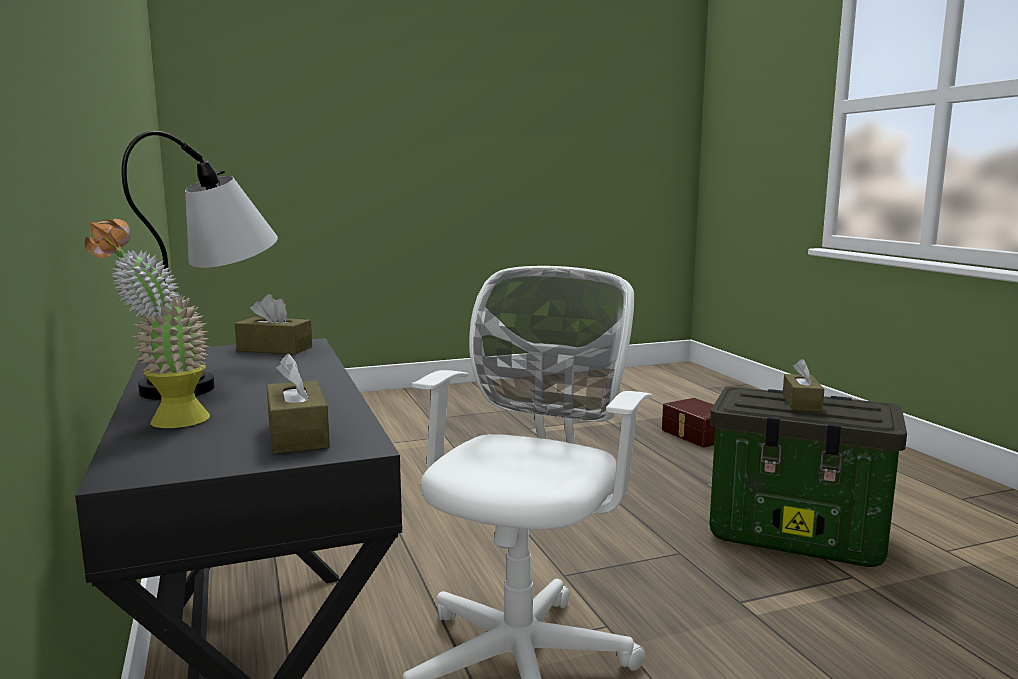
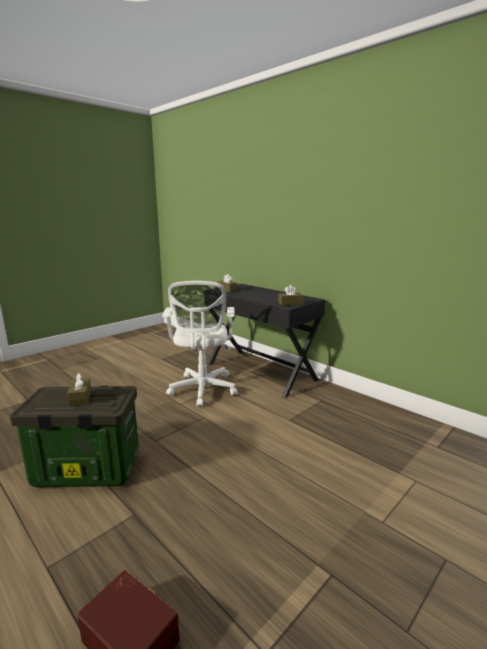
camera: 155 degrees right, 5 degrees up
potted plant [85,219,210,428] -> none
table lamp [122,131,278,400] -> none

